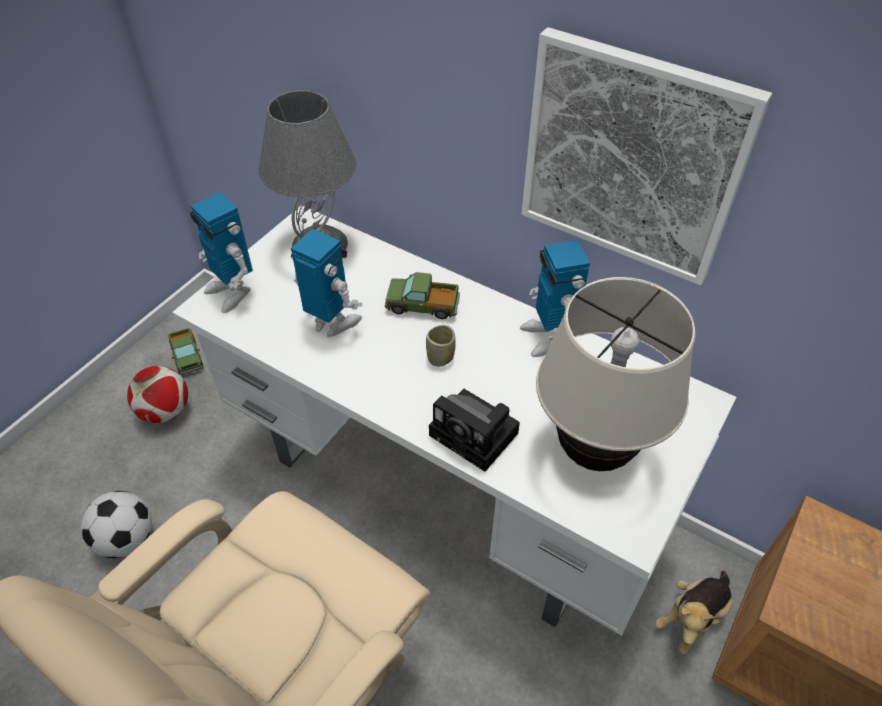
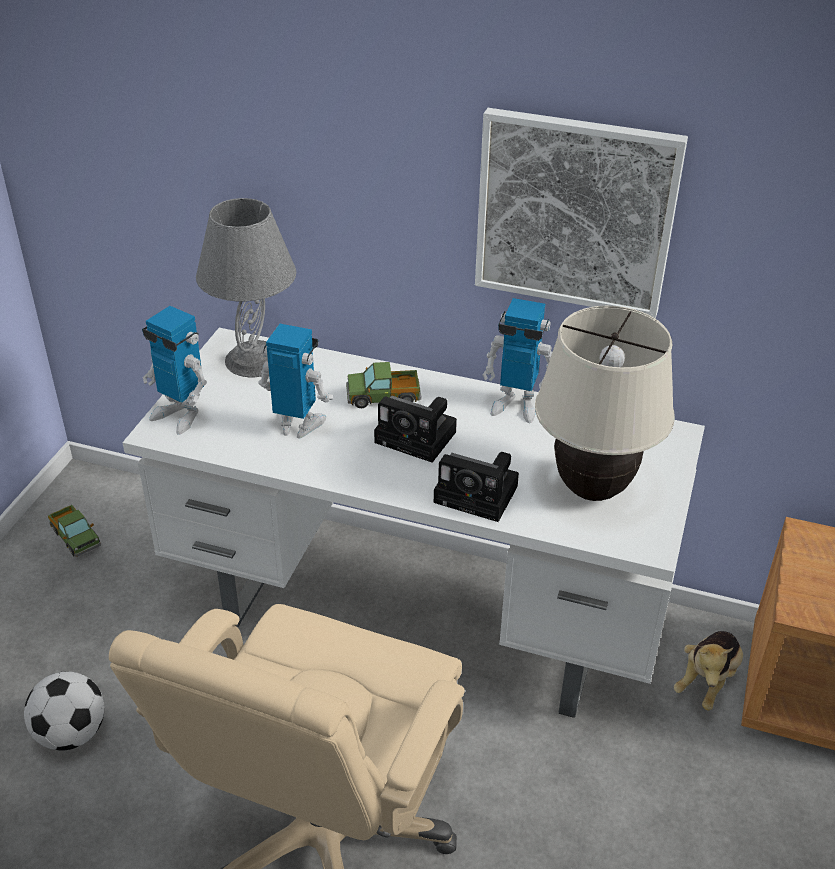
camera: 15 degrees left, 10 degrees down
football [127,366,188,423] -> none
cup [426,325,456,366] -> camera [374,395,457,463]
toy robot [520,240,590,357] -> toy robot turned 45 degrees counterclockwise [483,298,552,423]

